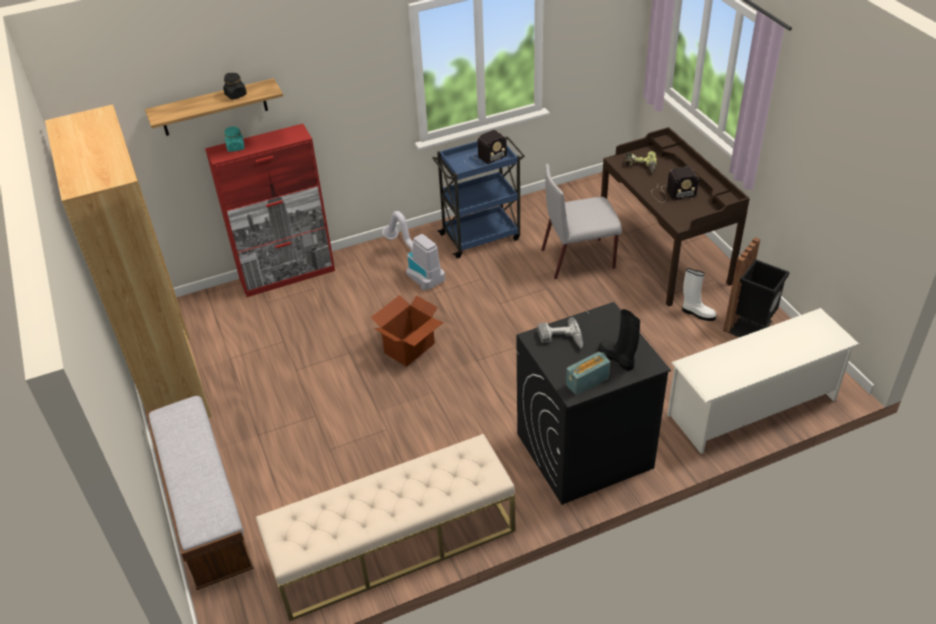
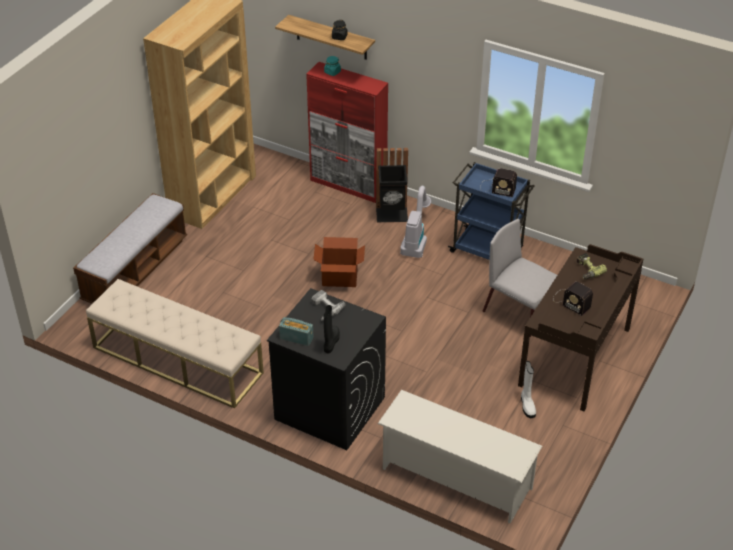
camera: 50 degrees right, 0 degrees up
black trash can [723,237,790,337] -> black trash can moved to [376,148,408,222]

